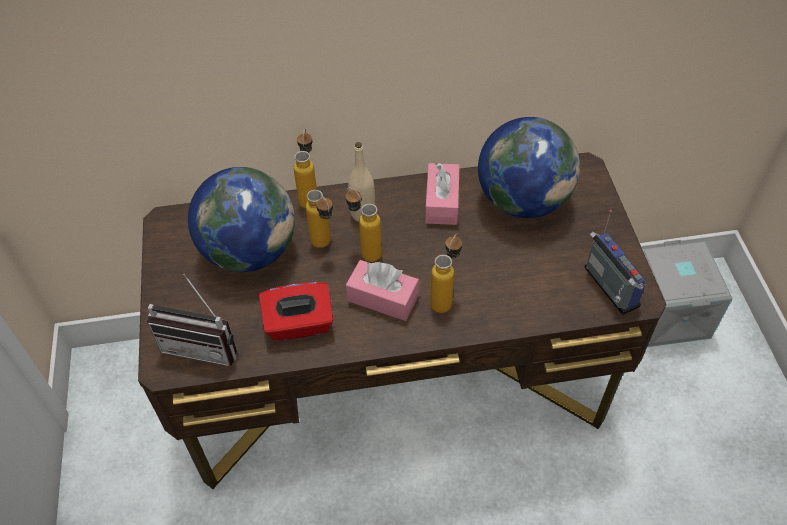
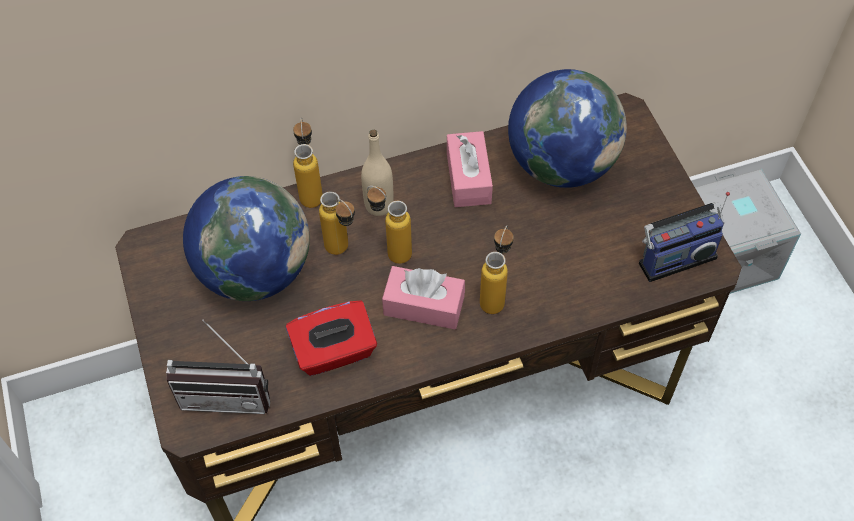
camera: 10 degrees left, 5 degrees up
radio [585,210,646,315] -> radio turned 105 degrees clockwise [639,192,730,282]

